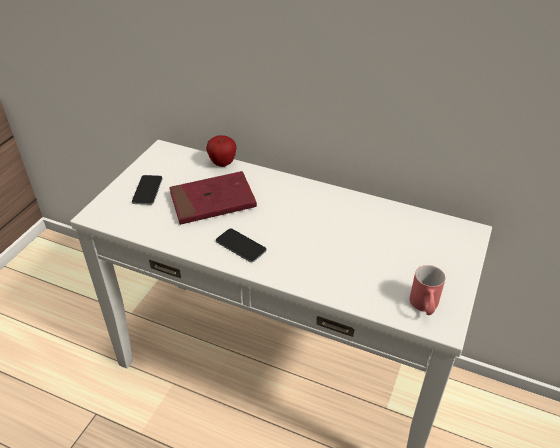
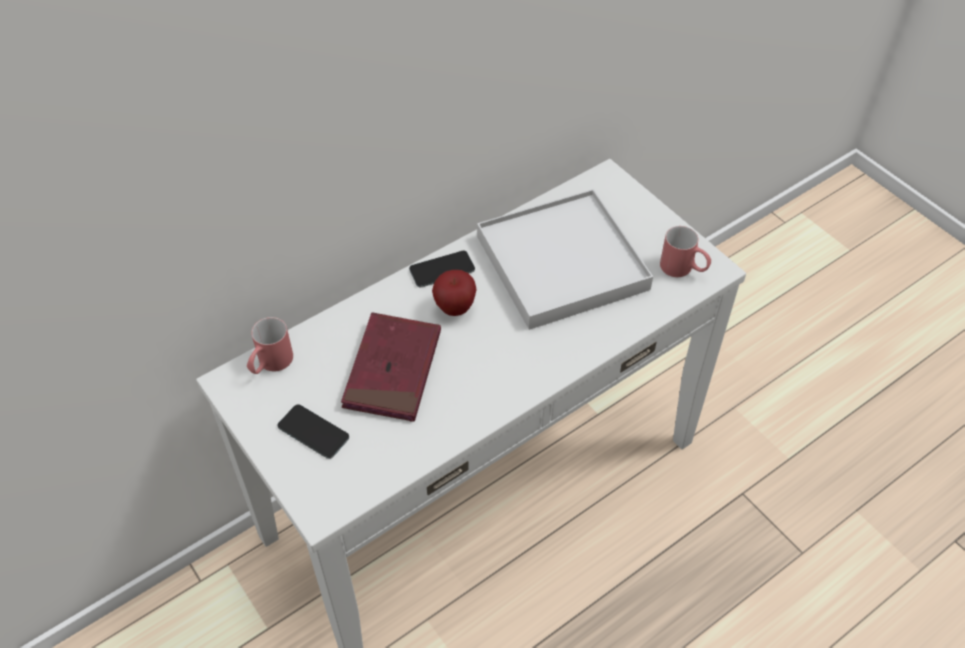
camera: 60 degrees left, 10 degrees up
apple [206,135,237,167] -> apple moved to [432,270,477,316]
phone [216,229,266,262] -> phone moved to [409,251,475,288]
none -> red mug [247,317,293,374]
none -> white tray [477,189,653,330]

